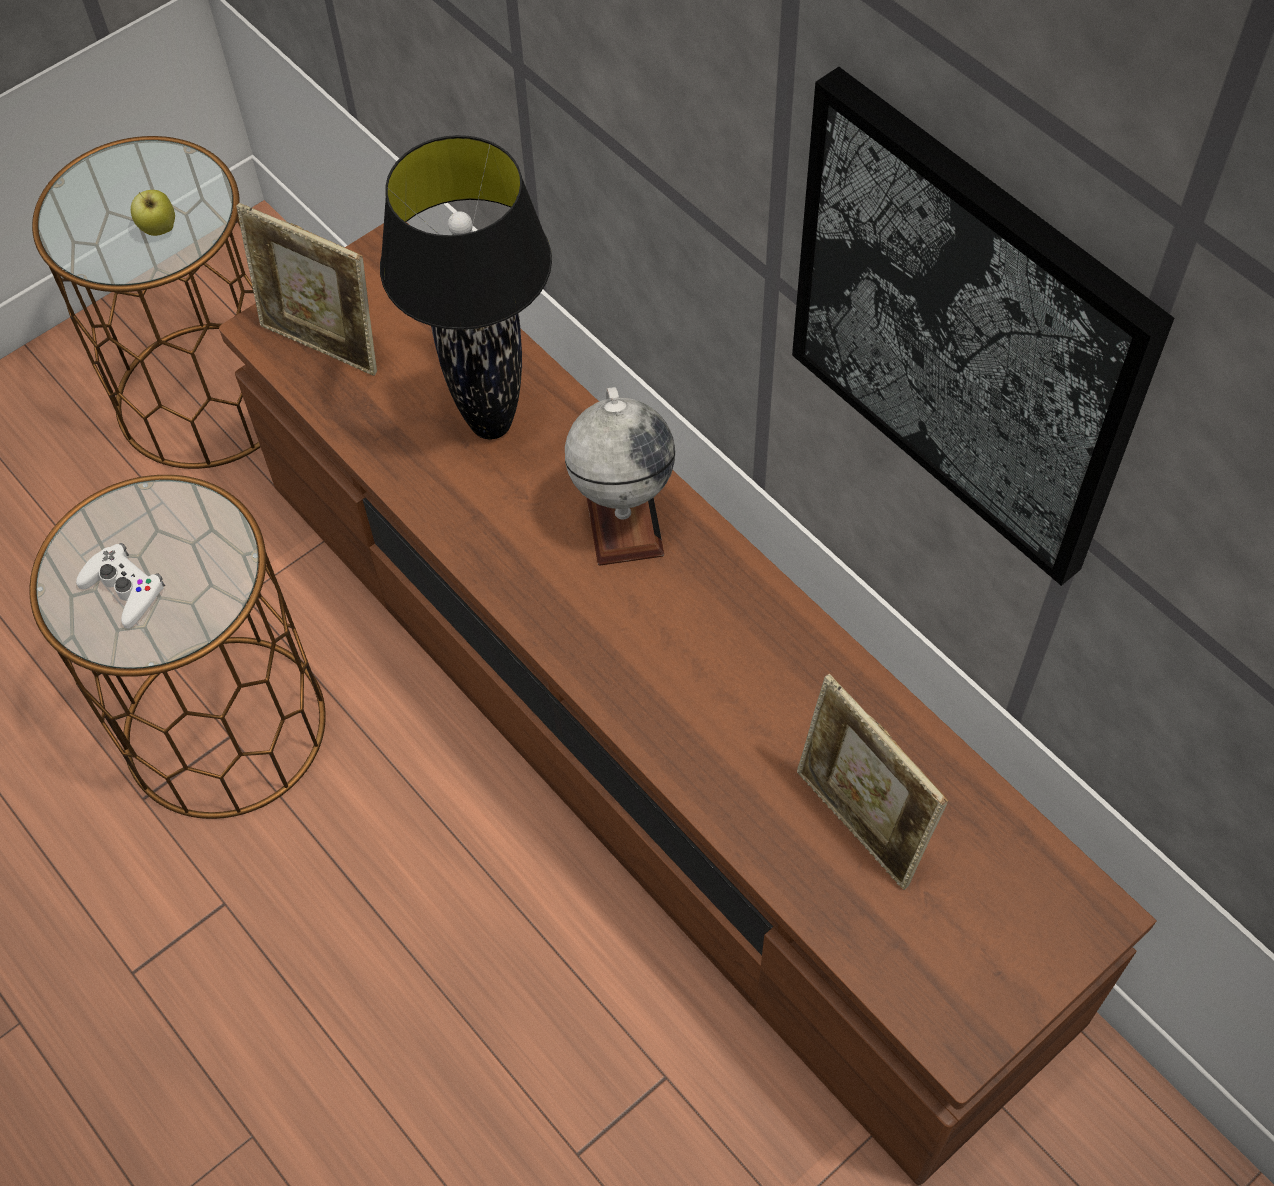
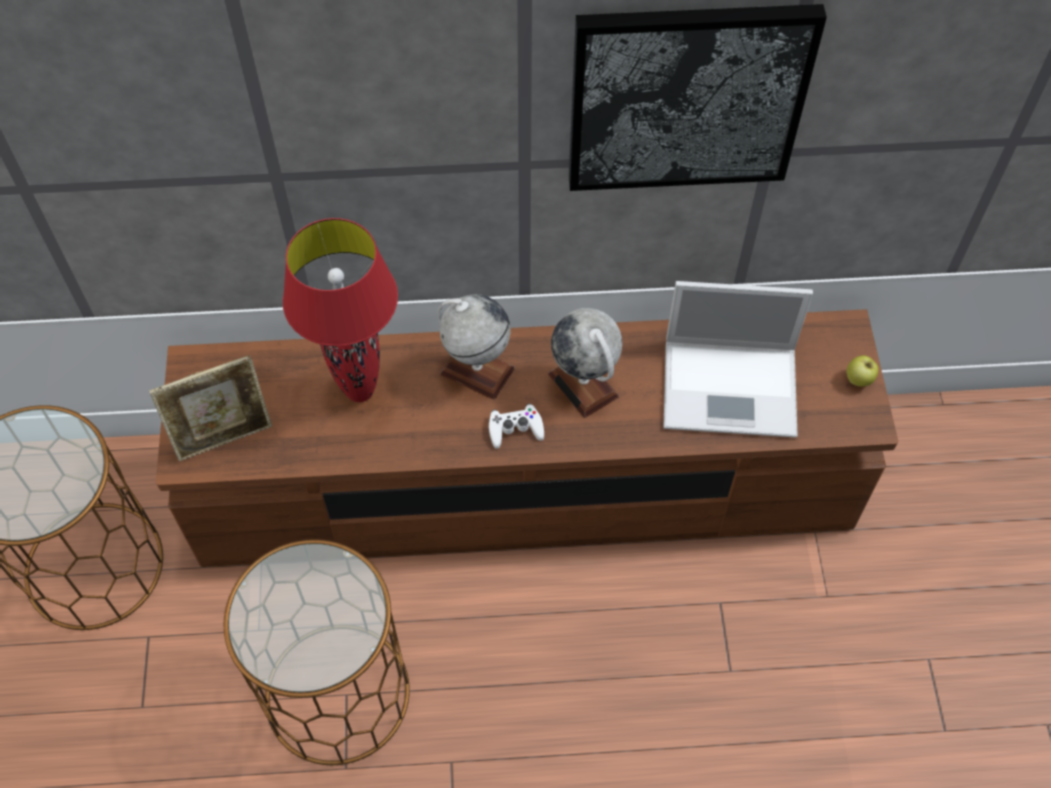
camera: 55 degrees left, 0 degrees up
white game controller [76,543,165,629] -> white game controller moved to [489,403,544,449]
apple [131,190,175,236] -> apple moved to [846,355,878,387]
black table lamp [380,135,552,439] -> red table lamp [283,218,398,402]
picture frame [797,674,948,890] -> laptop [663,281,813,438]
none -> globe [548,308,622,418]

